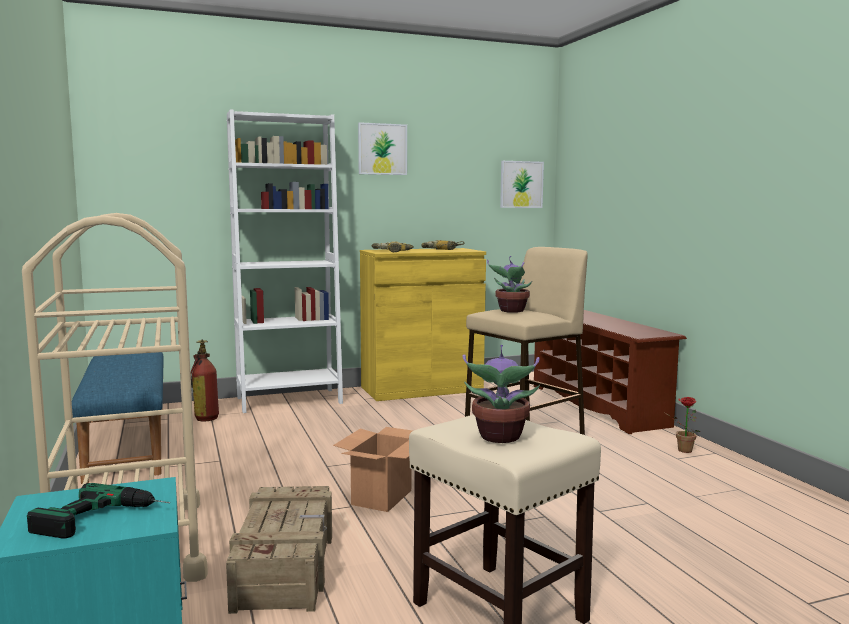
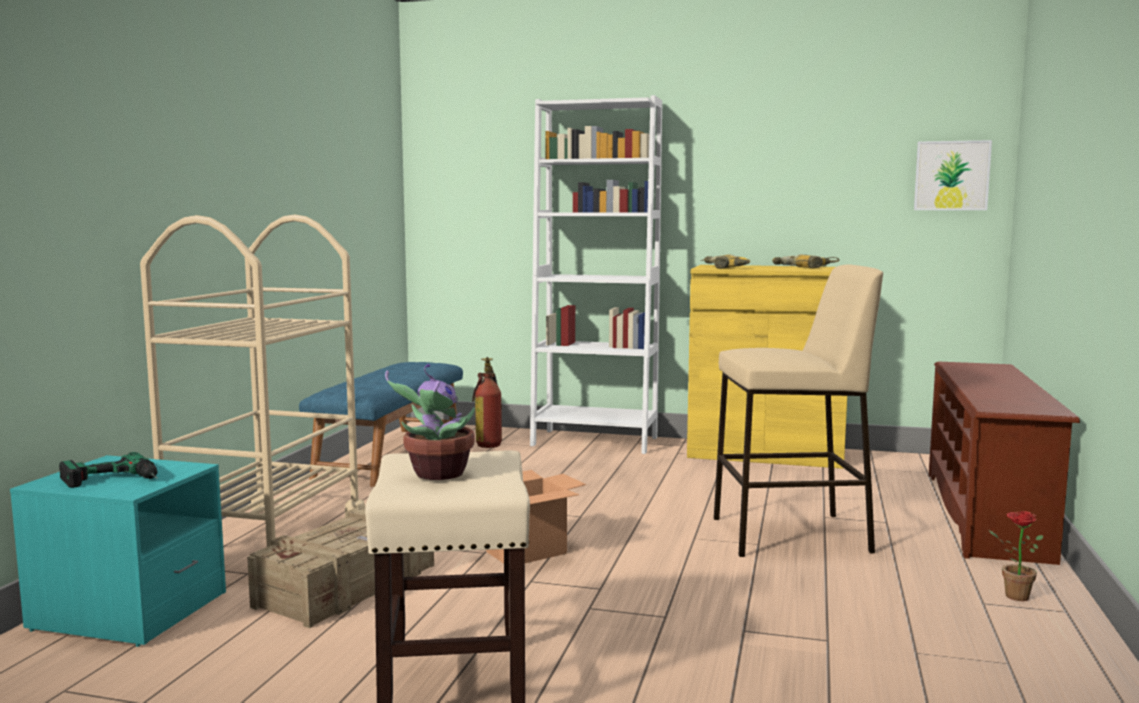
camera: 35 degrees right, 0 degrees up
picture [358,122,407,175] -> none
potted plant [487,256,532,313] -> none

